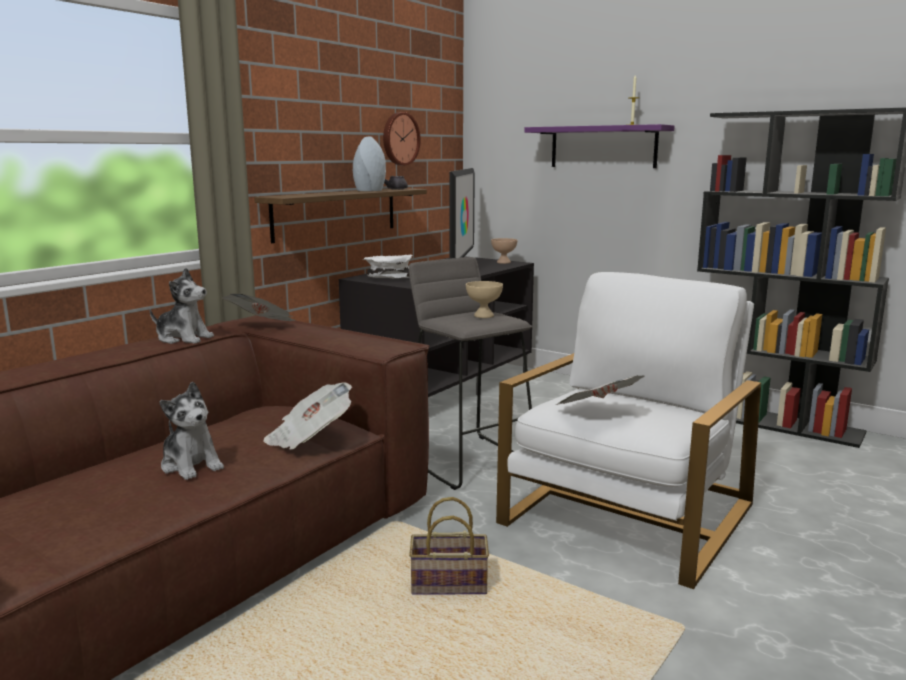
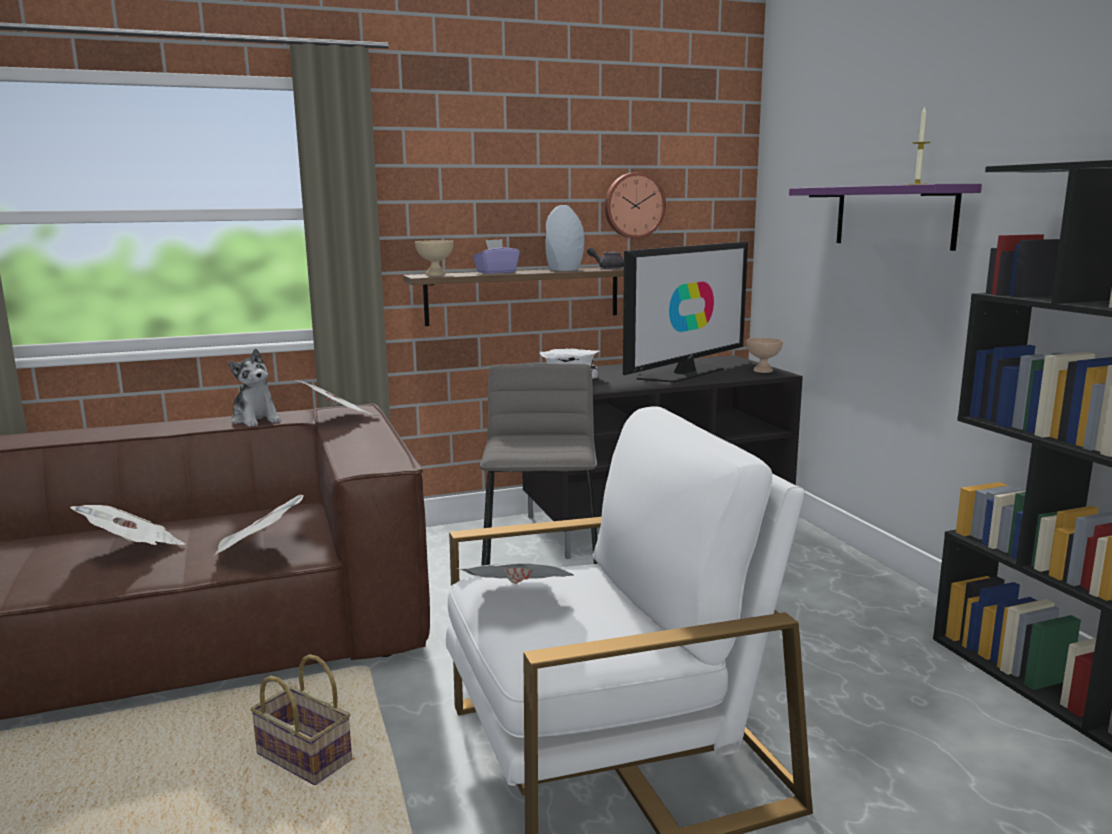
camera: 35 degrees right, 0 degrees up
plush toy [159,382,224,480] -> newspaper [70,505,185,545]
beige bowl [466,281,503,318] -> beige bowl moved to [415,240,454,276]
none -> purple tissue box [473,239,520,274]

